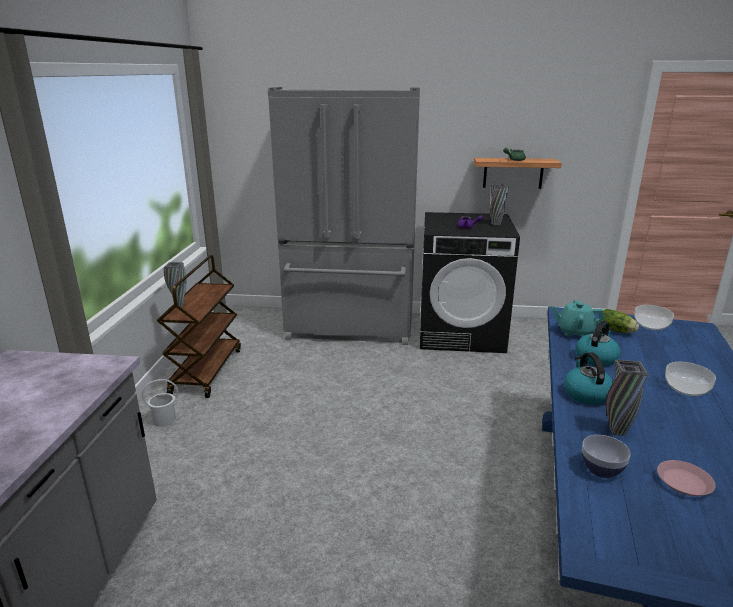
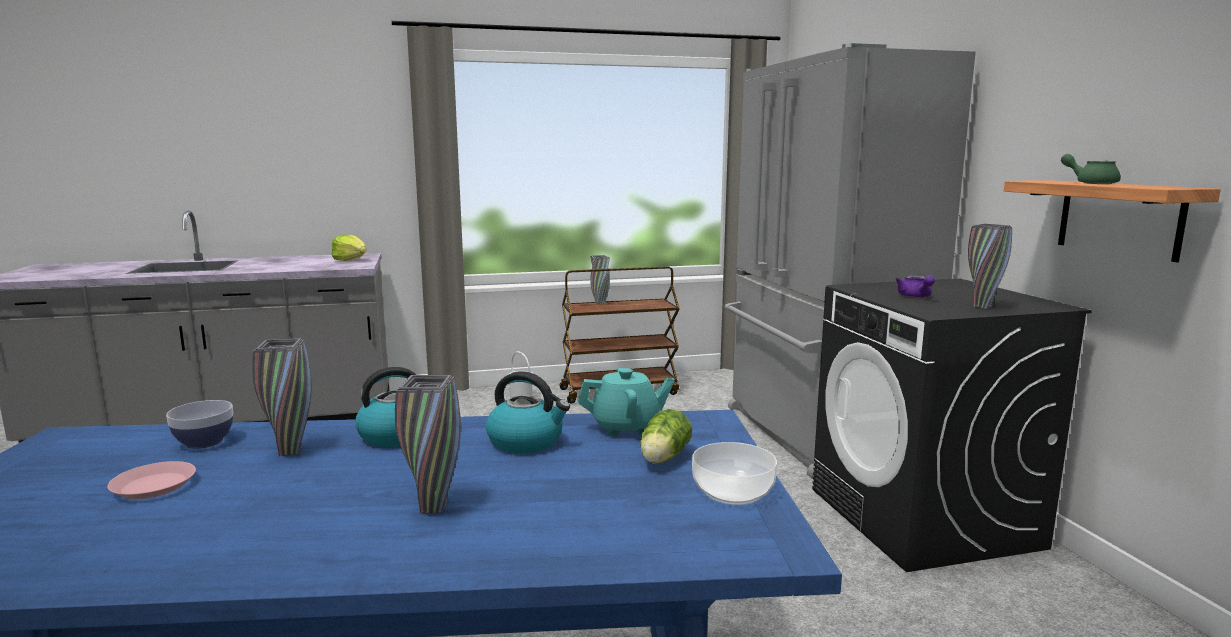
camera: 70 degrees right, 10 degrees down
turquoise teapot [552,300,604,337] -> turquoise teapot turned 90 degrees clockwise [578,368,675,436]
bowl [665,362,716,396] -> grey vase [395,375,461,513]
none -> lettuce [332,235,366,261]

